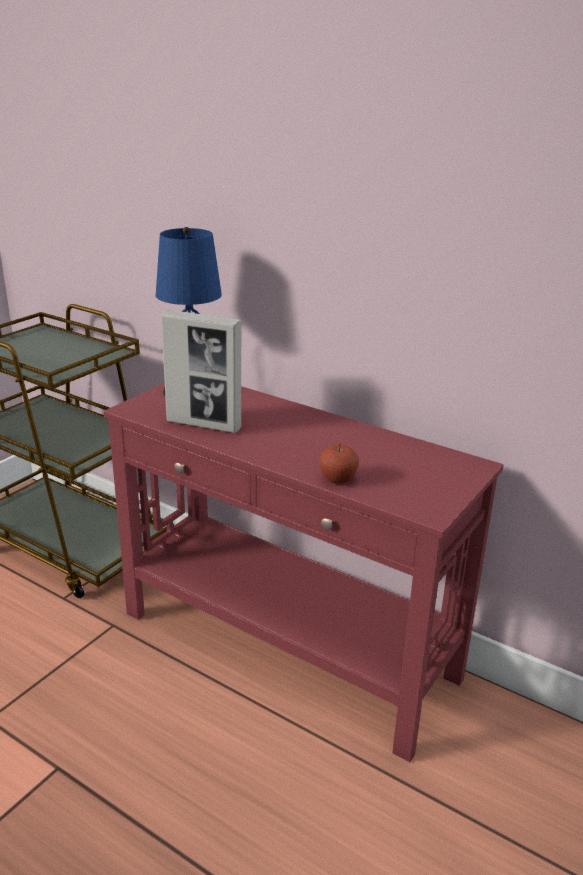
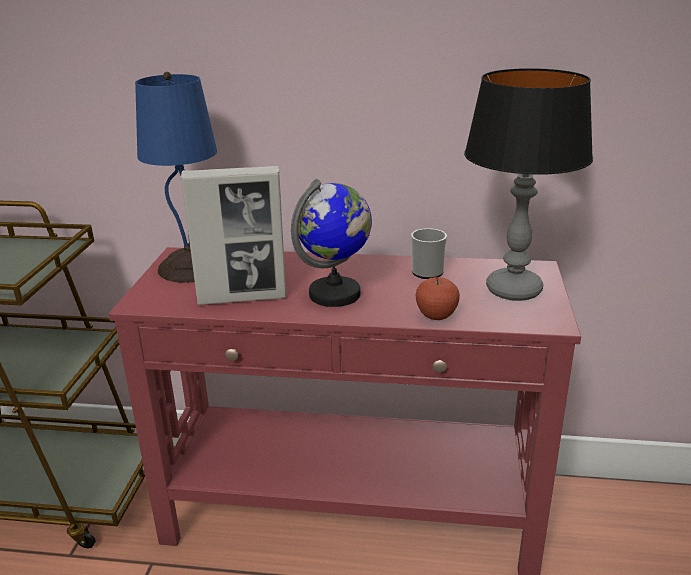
camera: 25 degrees left, 0 degrees up
none -> globe [291,179,372,307]
none -> mug [411,228,447,279]
none -> table lamp [464,68,593,301]

